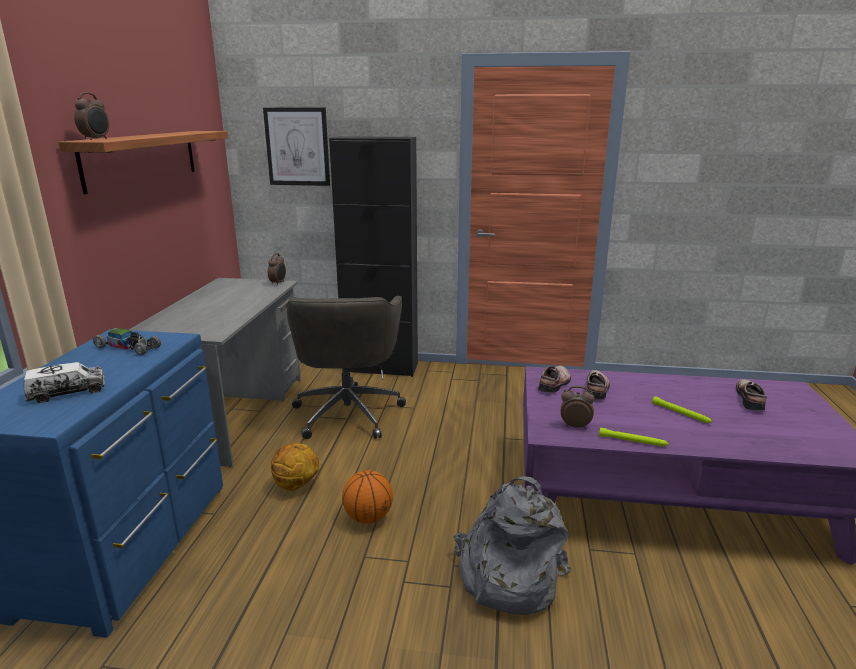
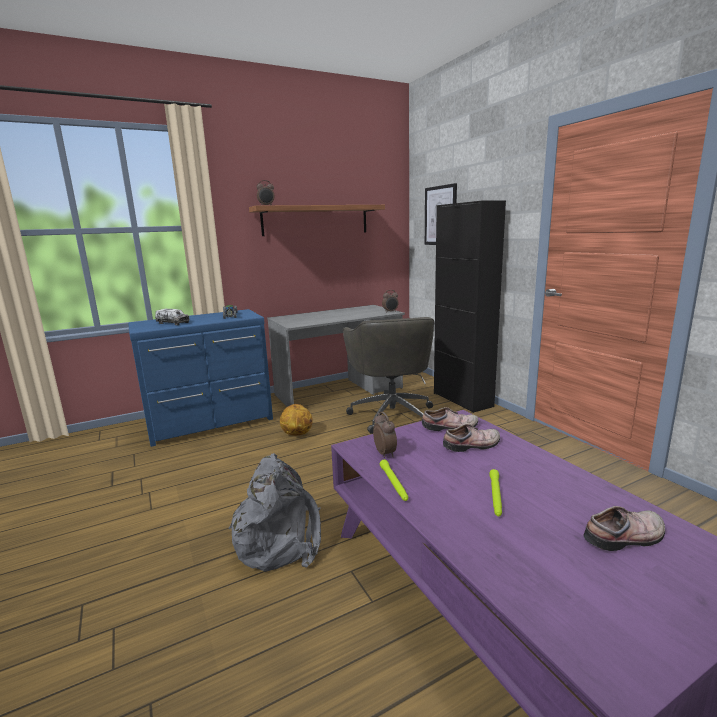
camera: 55 degrees right, 5 degrees down
grey office chair [286,296,406,439] -> grey office chair turned 60 degrees counterclockwise [343,317,434,434]
basketball [342,470,393,524] -> none

